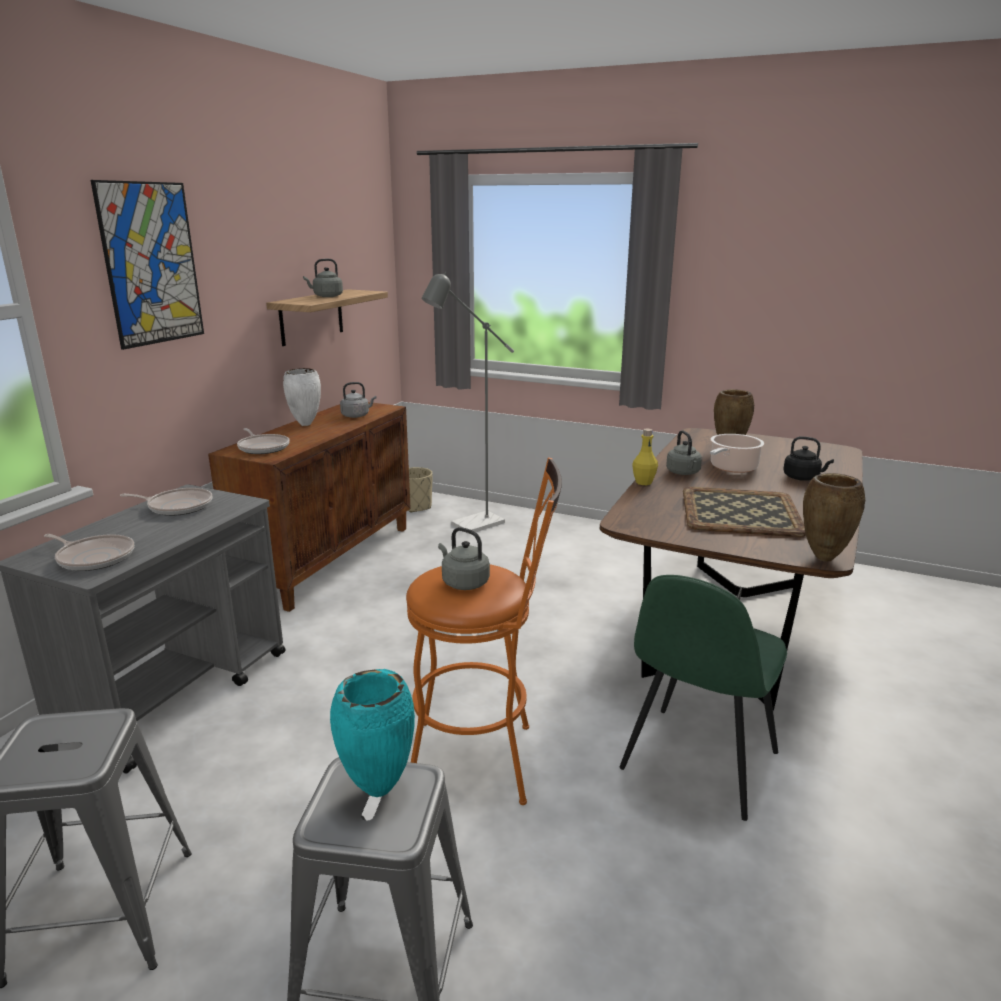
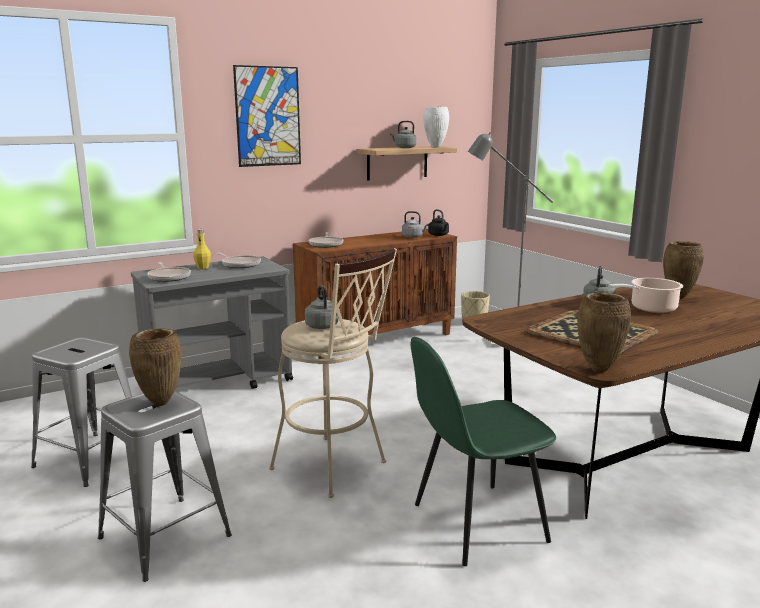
camera: 35 degrees right, 5 degrees down
white vase [283,368,321,426] -> white vase moved to [423,107,449,148]
turquoise vase [330,669,415,797] -> brown vase [129,329,182,406]
orange stool [406,457,562,805] -> beige stool [269,248,397,498]
yellow bottle [632,429,658,485] -> yellow bottle moved to [193,229,211,269]
black kettle [783,436,834,481] -> black kettle moved to [428,209,449,236]

